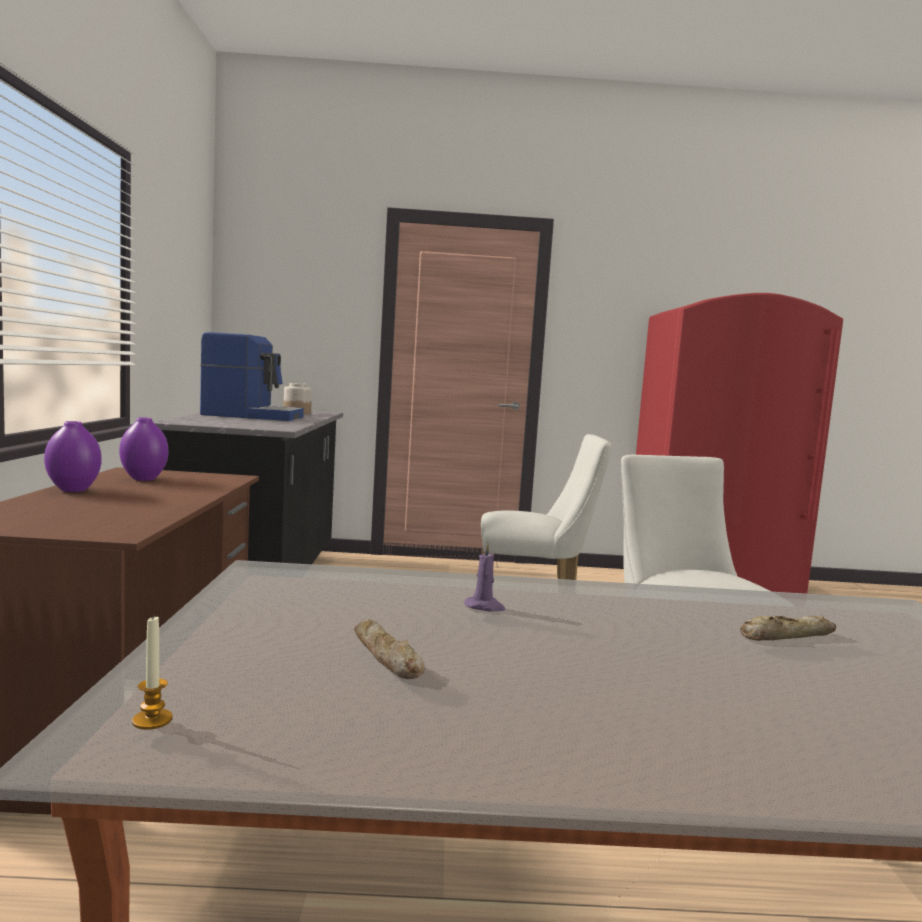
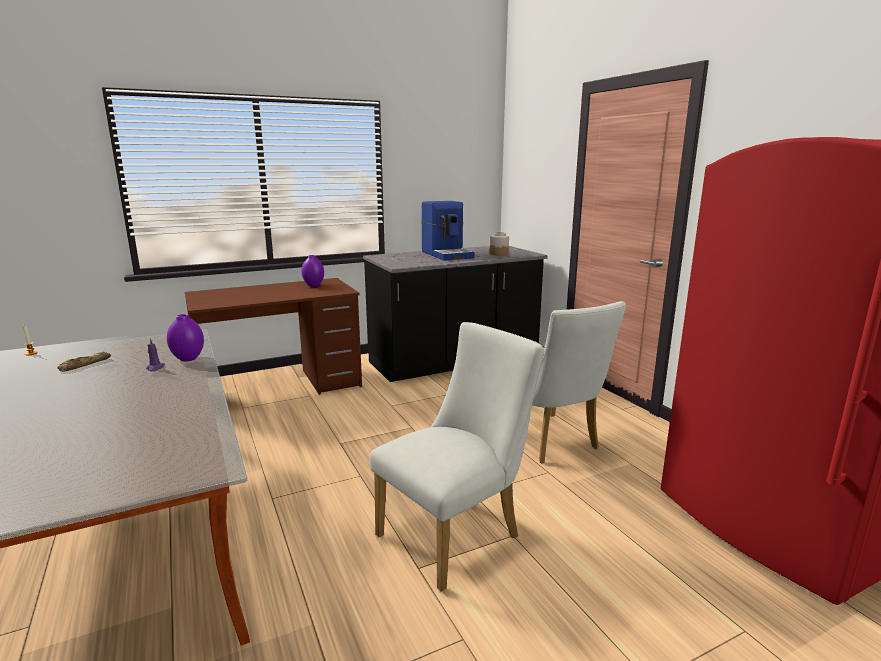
camera: 65 degrees right, 10 degrees up
purple vase [44,421,102,492] -> purple vase moved to [167,314,204,362]
bread [740,616,836,641] -> none

